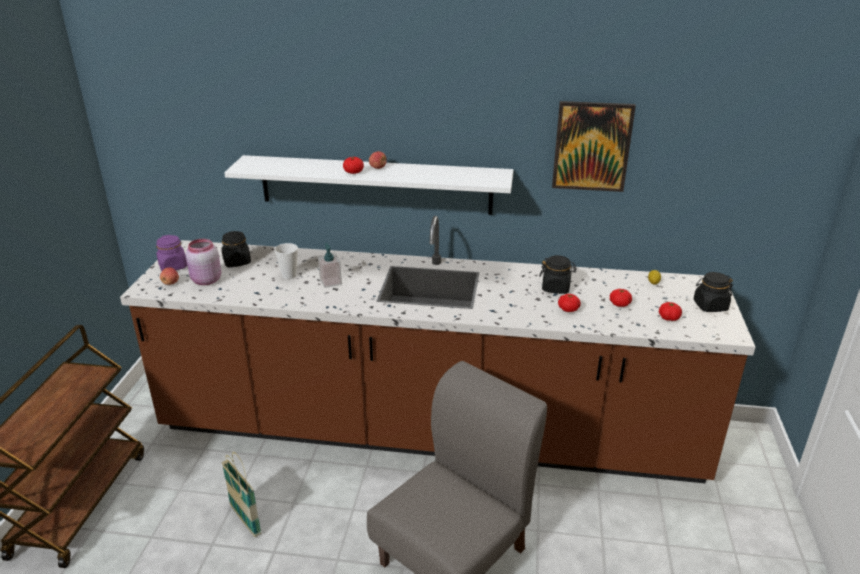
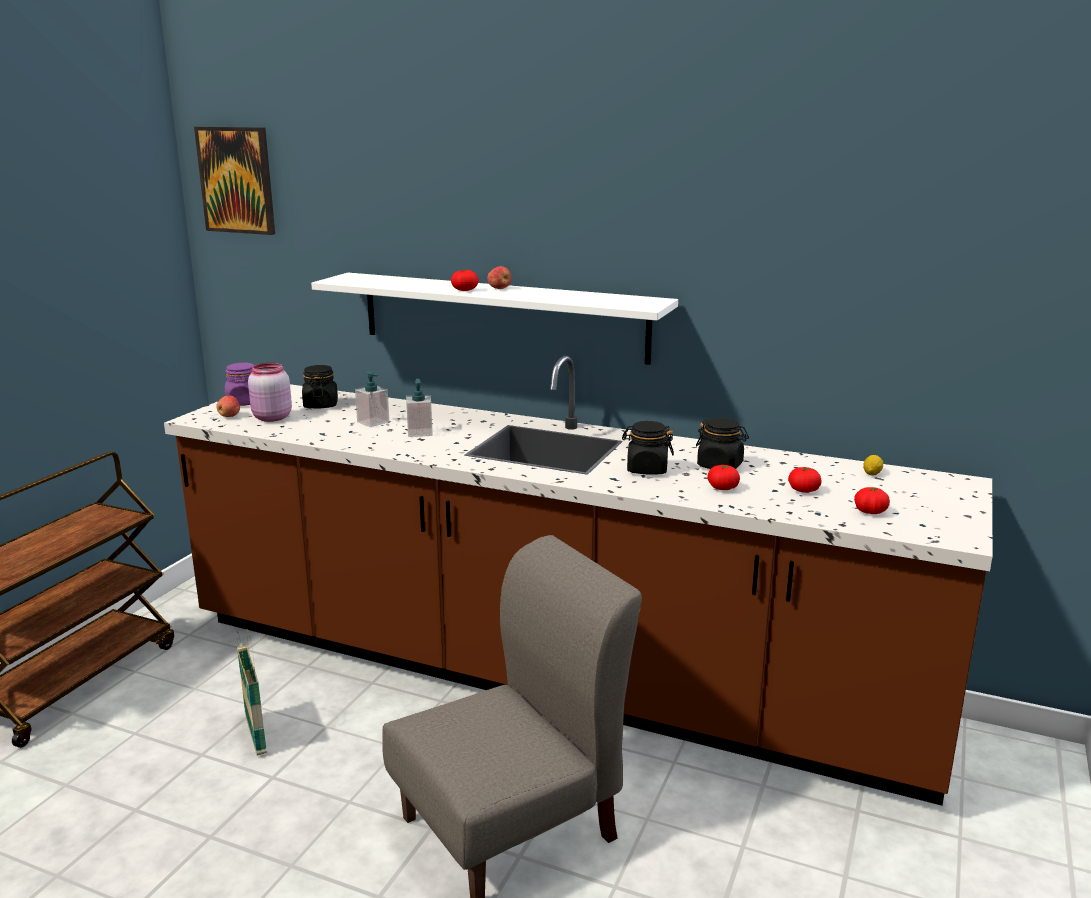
camera: 15 degrees right, 10 degrees down
cup [274,243,298,279] -> soap dispenser [355,371,390,427]
picture [552,101,636,192] -> picture moved to [194,127,275,235]
black jar [693,272,733,312] -> black jar moved to [622,421,674,475]

